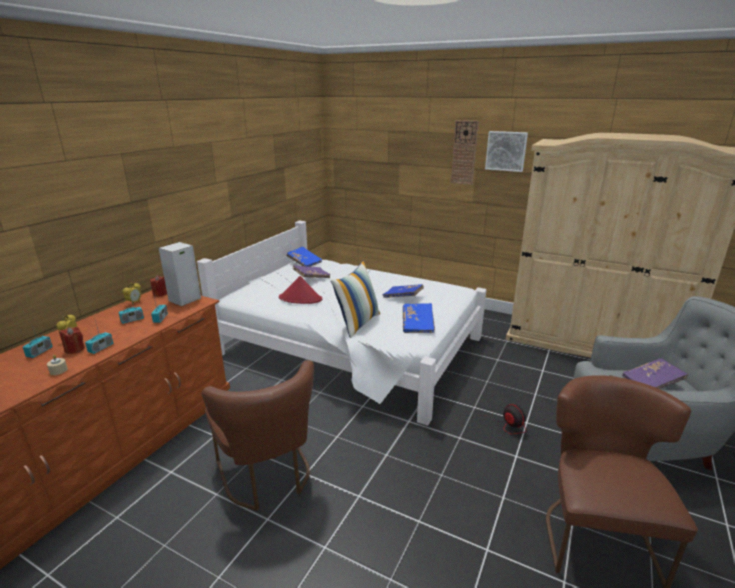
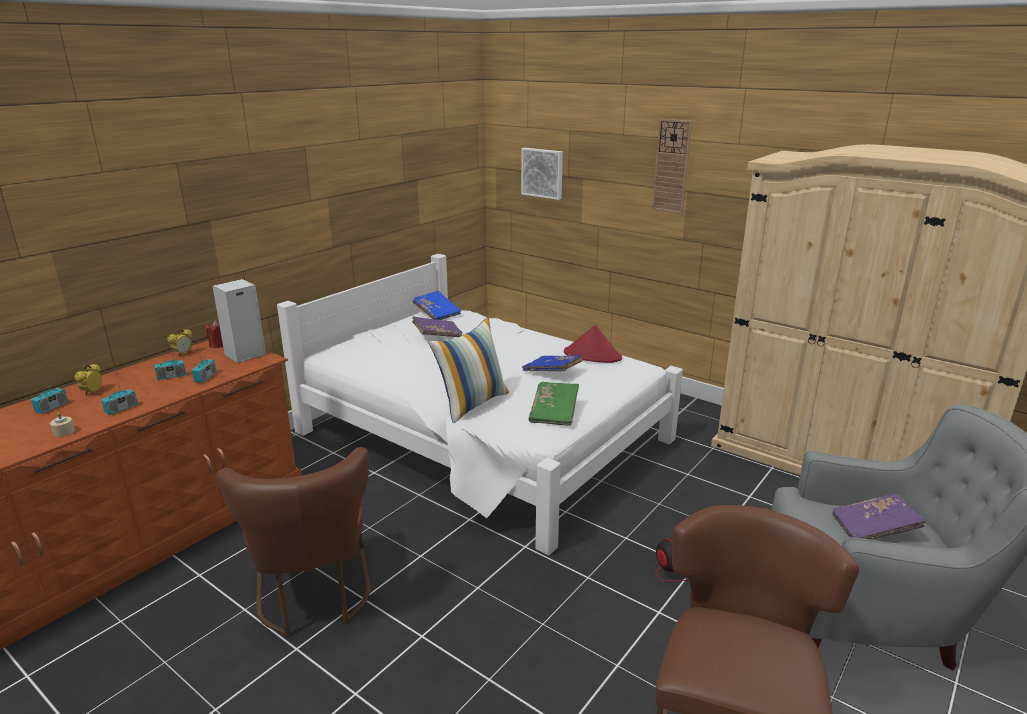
camera: 10 degrees right, 0 degrees up
red candle [59,327,85,354] -> none
red hat [279,276,322,304] -> red hat moved to [564,325,622,363]
blue book [403,303,435,333] -> green book [528,382,579,426]
picture [485,131,528,172] -> picture moved to [521,148,563,200]

